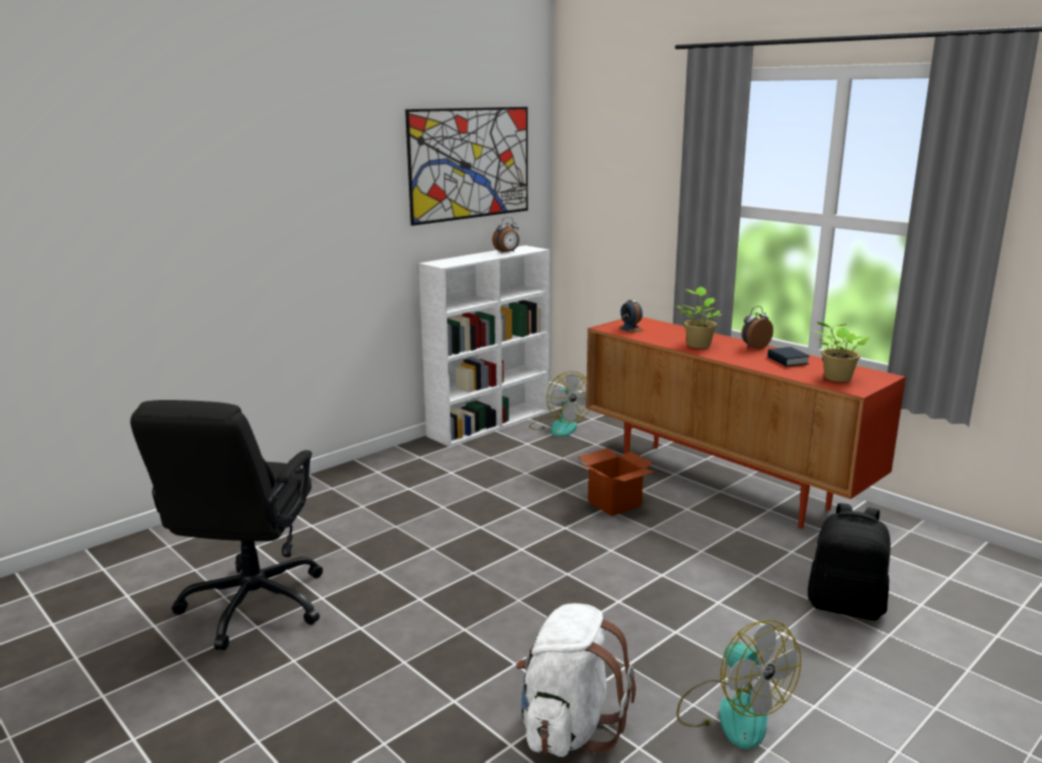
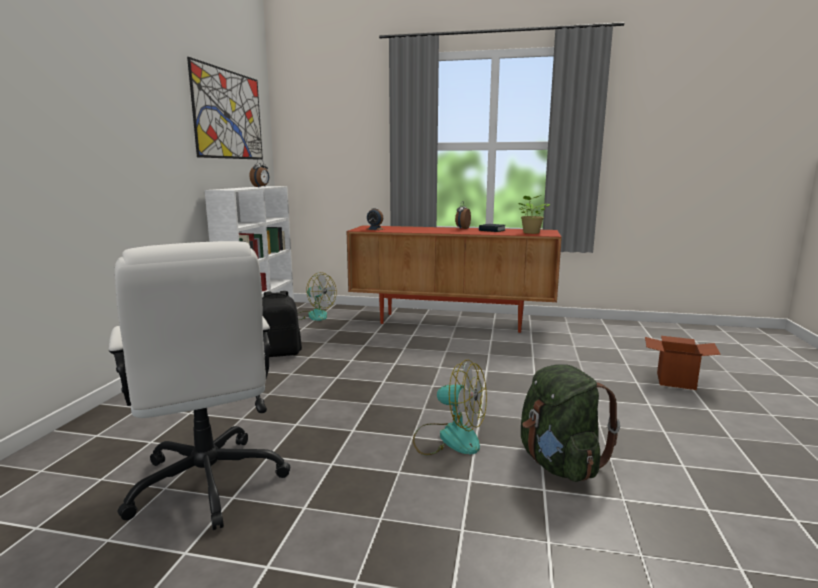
camera: 35 degrees left, 5 degrees down
black office chair [130,400,323,650] -> white office chair [109,241,290,530]
white backpack [516,603,636,757] -> green backpack [521,364,620,482]
cardboard box [578,448,656,516] -> cardboard box moved to [645,336,721,390]
potted plant [677,287,722,348] -> none
fan [677,620,801,749] -> fan moved to [413,360,487,455]
black backpack [808,503,891,620] -> black backpack moved to [262,291,302,357]

